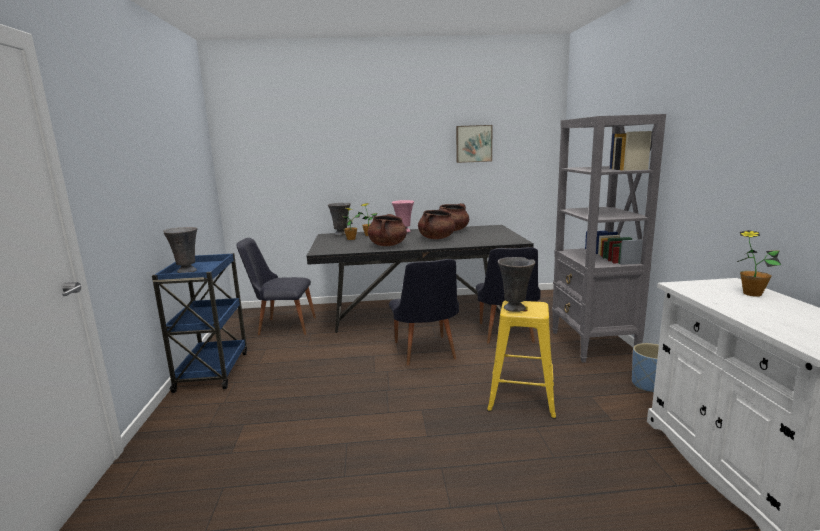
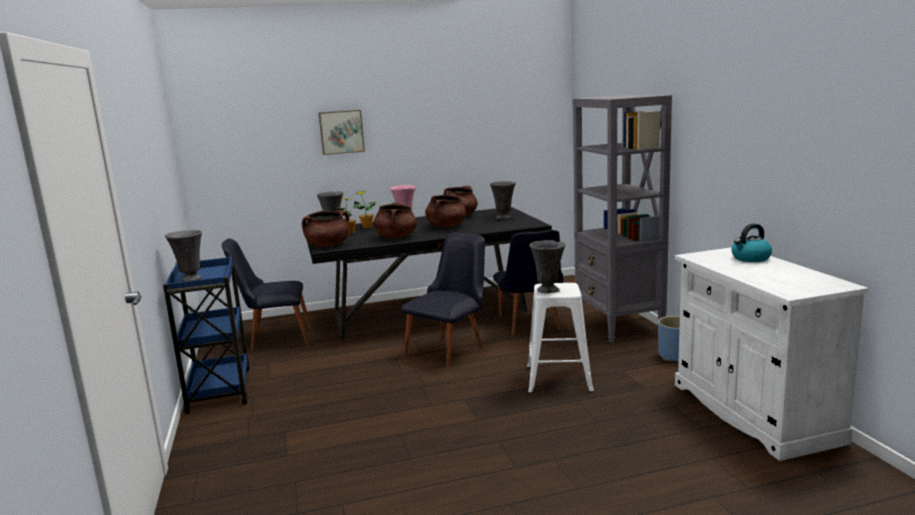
camera: 10 degrees left, 0 degrees up
black chair [389,259,459,365] -> black chair turned 120 degrees counterclockwise [401,232,485,369]
picture [456,125,493,163] -> picture moved to [319,110,365,155]
yellow stool [487,300,556,419] -> white stool [527,283,594,393]
potted plant [737,230,781,297] -> kettle [732,223,772,262]
none -> brown cooking pot [302,210,349,247]
none -> grey vase [490,181,516,219]

